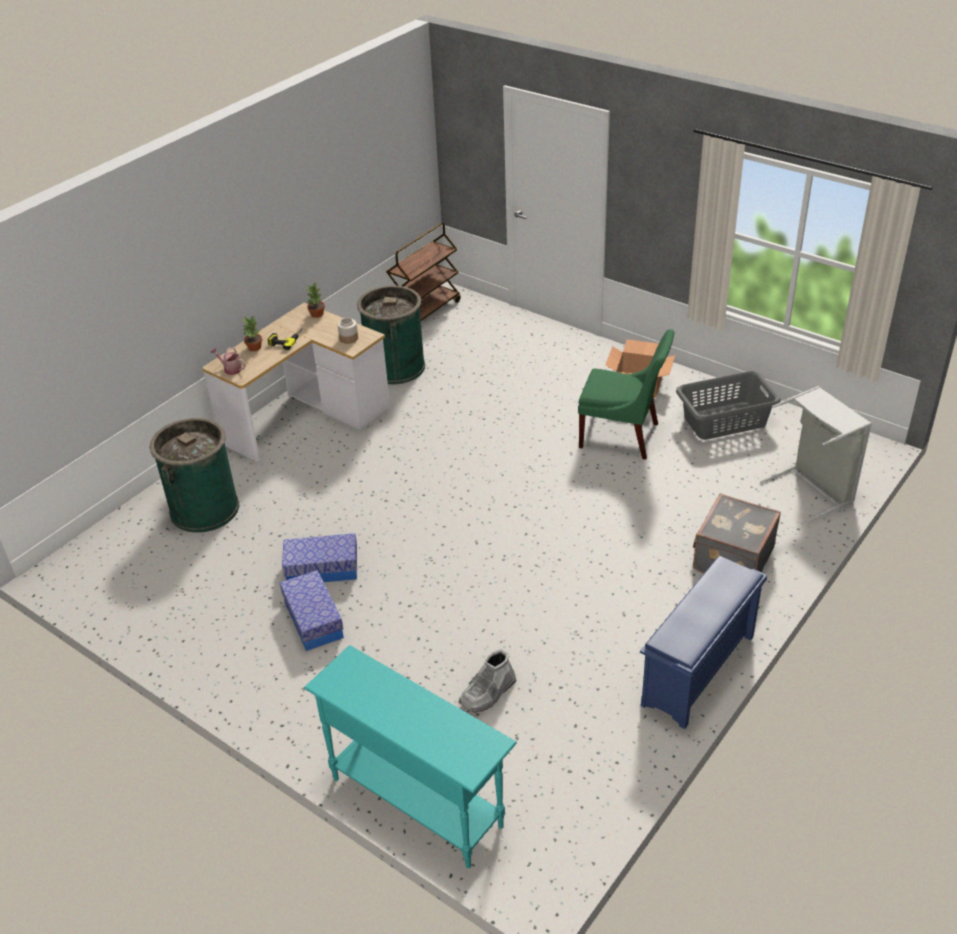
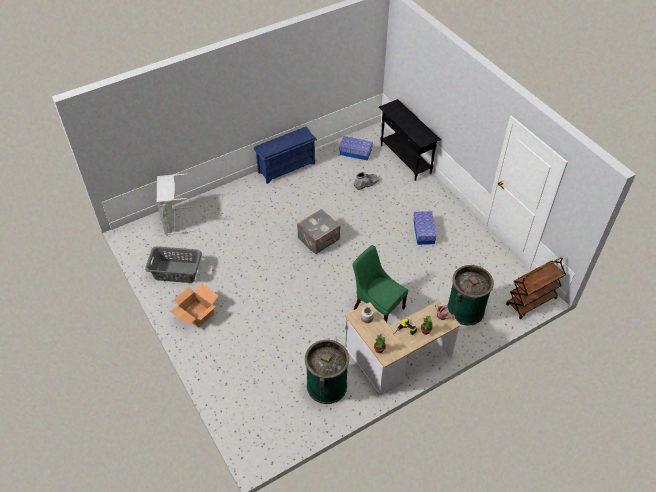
camera: 160 degrees left, 10 degrees up
storage box [282,533,357,582] -> storage box moved to [339,136,373,161]
turquoise console table [304,645,517,868] -> black console table [379,99,441,181]
brown cart [386,223,461,321] -> brown cart moved to [506,257,566,319]
green chair [578,329,674,460] -> green chair moved to [352,245,408,322]
grey suitcase [693,494,781,573] -> grey suitcase moved to [297,209,340,254]

